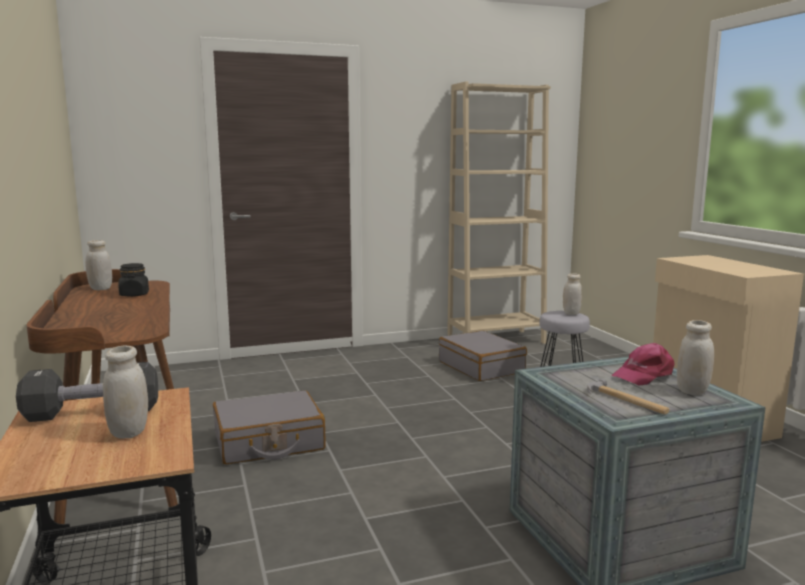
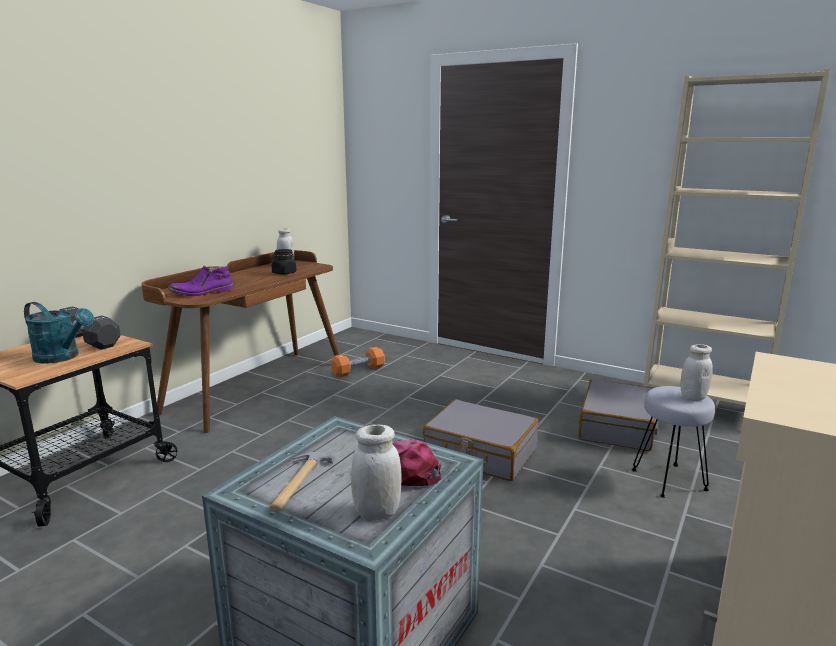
camera: 50 degrees right, 5 degrees up
white jar [103,346,148,439] -> turquoise watering can [24,302,94,363]
grey suitcase [213,390,326,464] -> grey suitcase moved to [423,400,539,481]
none -> purple boot [168,266,234,296]
none -> orange dumbbell [331,347,385,378]

